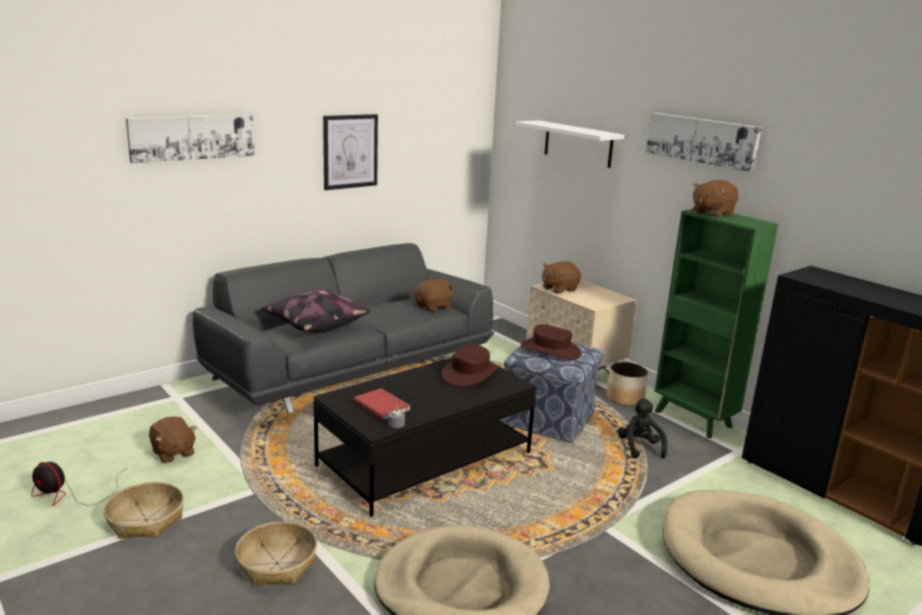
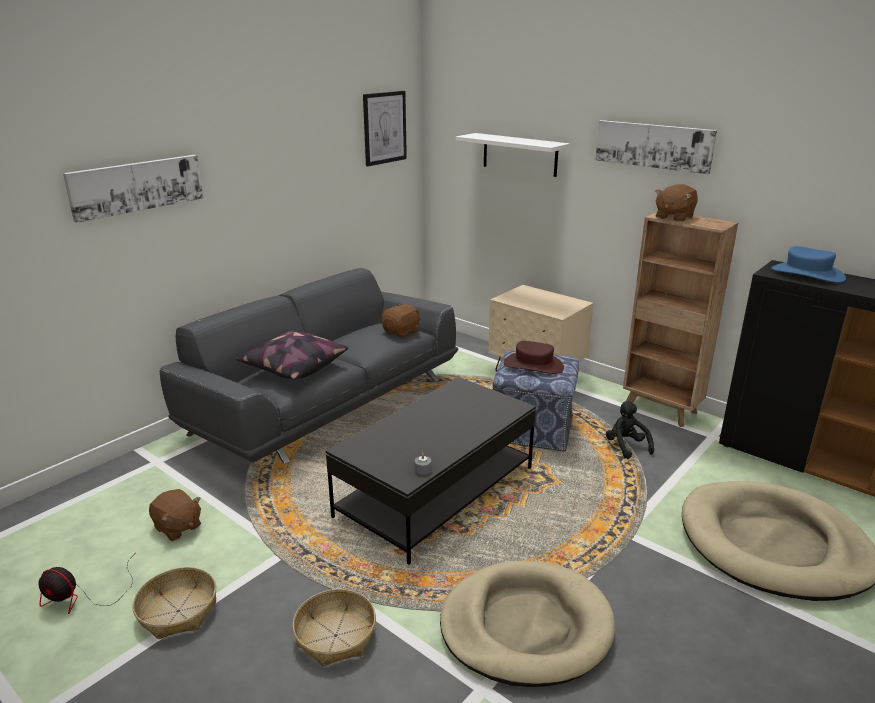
camera: 10 degrees left, 5 degrees up
picture [323,114,378,190] -> picture moved to [363,91,407,166]
red book [353,388,411,420] -> none
brown hat [442,345,498,387] -> none
brown plush toy [542,261,581,294] -> none
planter [607,362,648,406] -> none
green bookcase [654,209,778,438] -> brown bookcase [623,212,738,427]
none -> blue hat [771,246,846,283]

